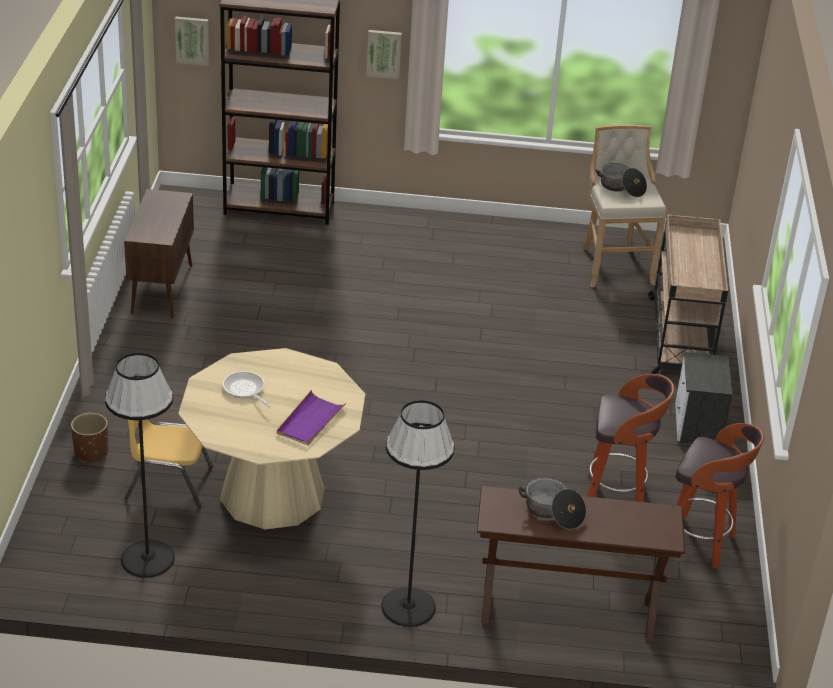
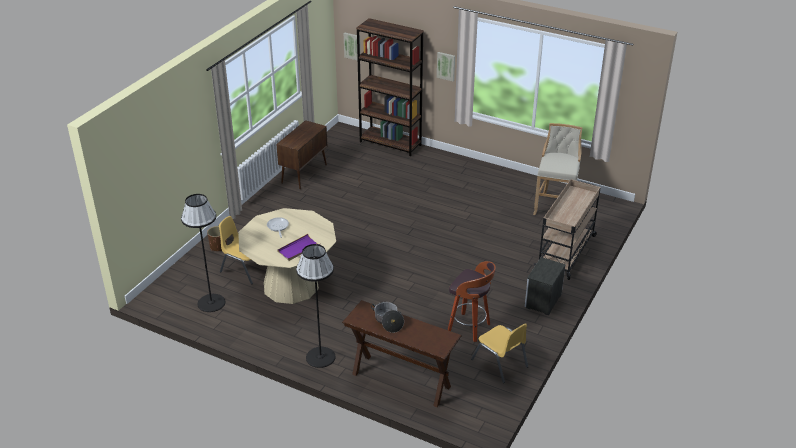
camera: 25 degrees right, 0 degrees up
cooking pot [595,163,647,197] -> none
stool [676,423,764,568] -> yellow chair [471,323,528,383]

